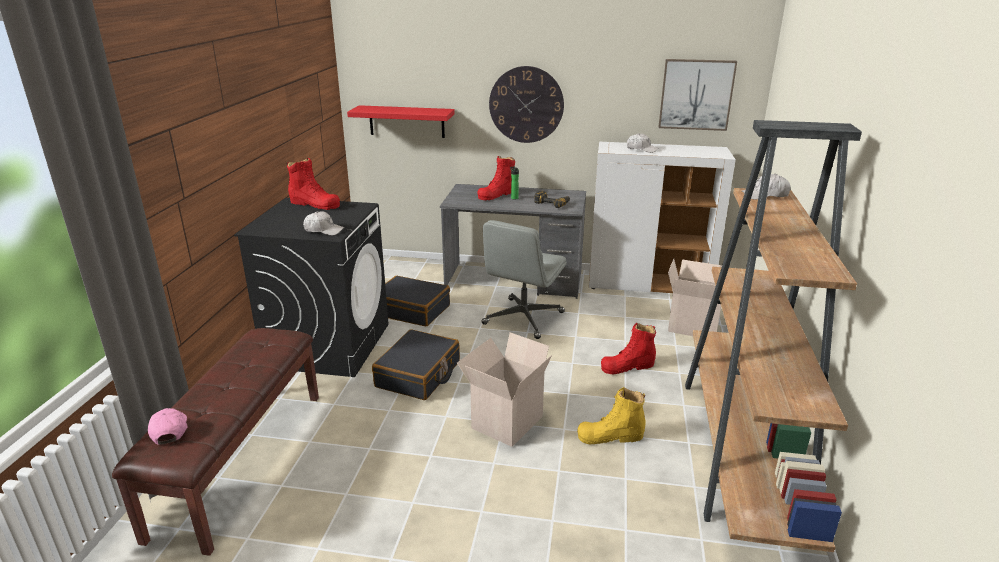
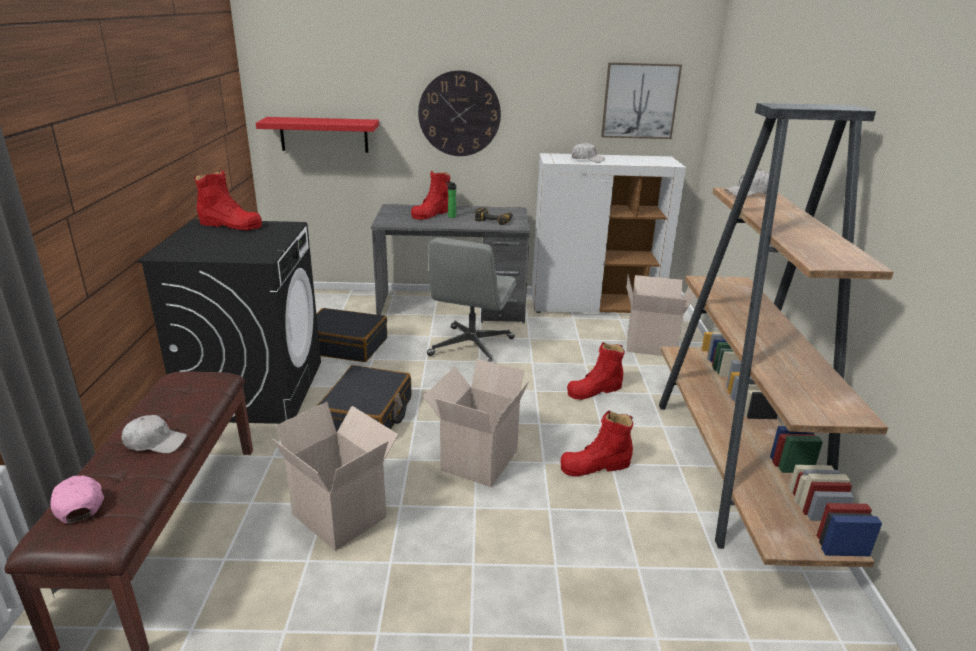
camera: 10 degrees left, 0 degrees up
white cap [303,211,344,236] -> white cap moved to [122,415,187,453]
yellow boot [577,387,646,444] -> red boot [560,411,633,477]
none -> cardboard box [272,402,398,551]

